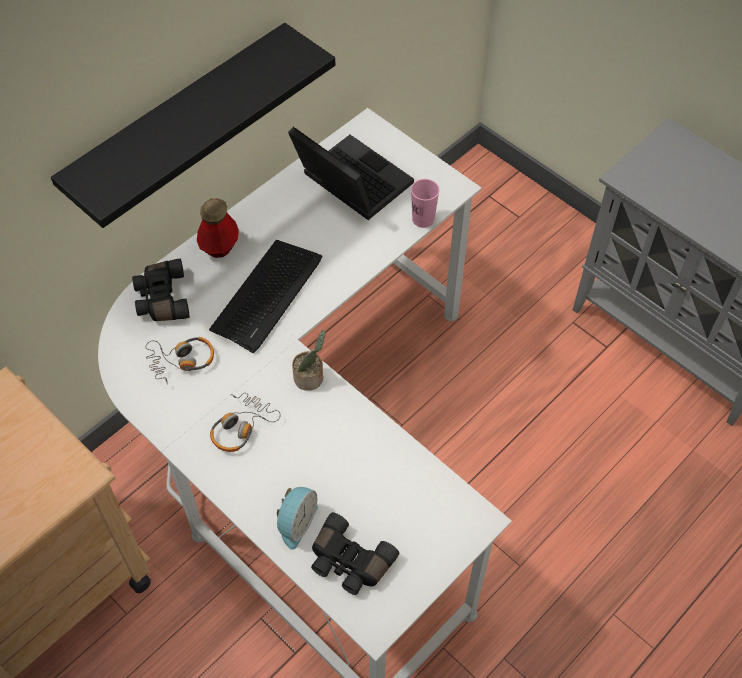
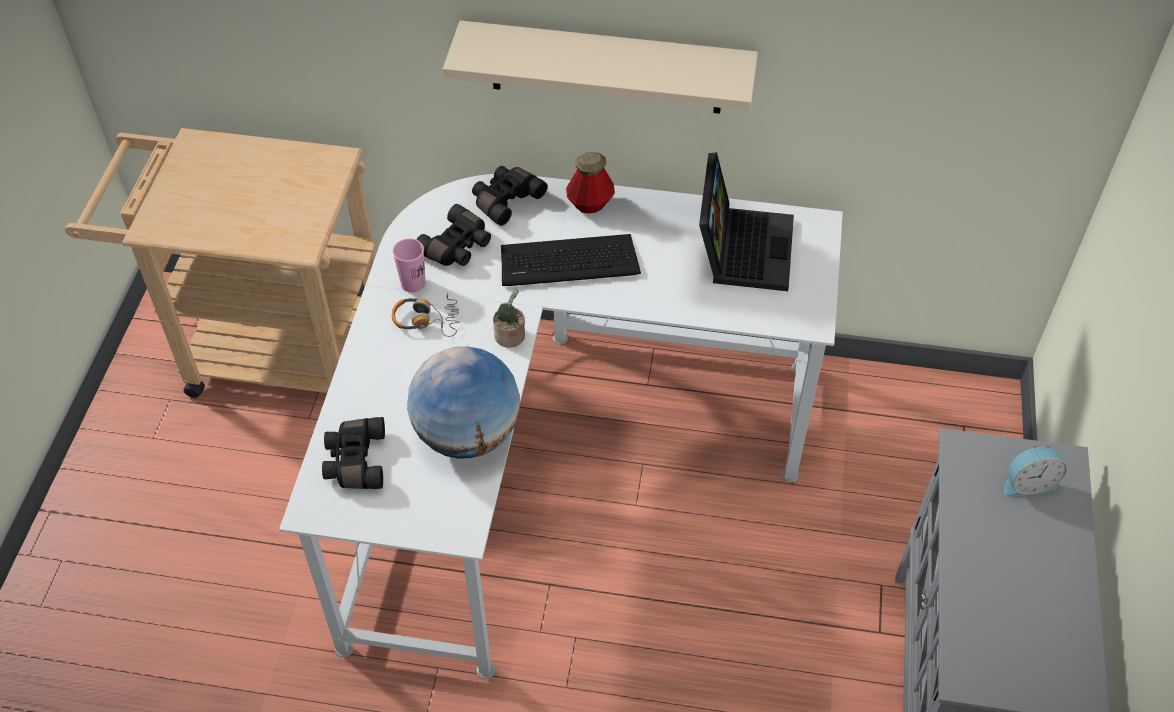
camera: 55 degrees right, 5 degrees down
black shelf [51,23,335,228] -> beige shelf [443,21,758,114]
headphones [145,337,214,385] -> black binoculars [416,204,491,266]
alarm clock [277,487,318,550] -> alarm clock moved to [1004,446,1067,497]
pink cup [411,179,439,228] -> pink cup moved to [392,238,426,293]
none -> globe [407,346,520,458]

